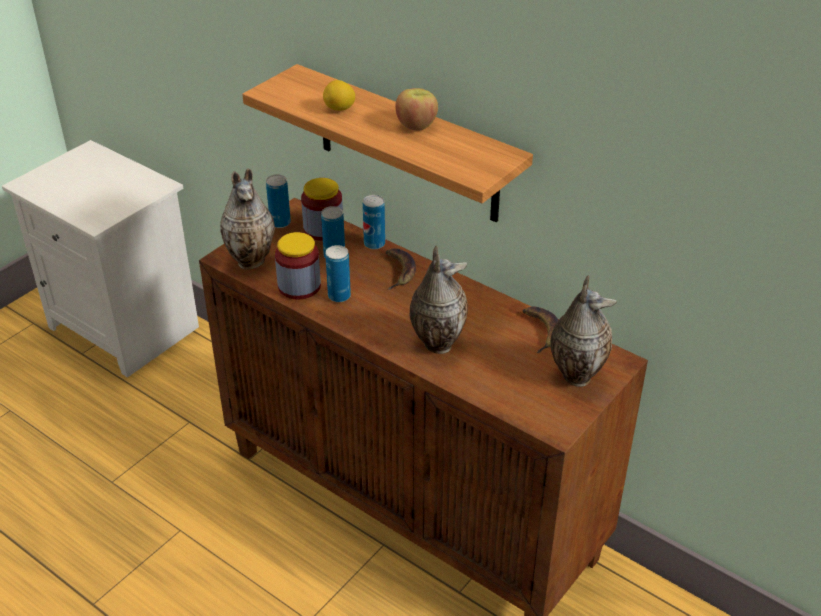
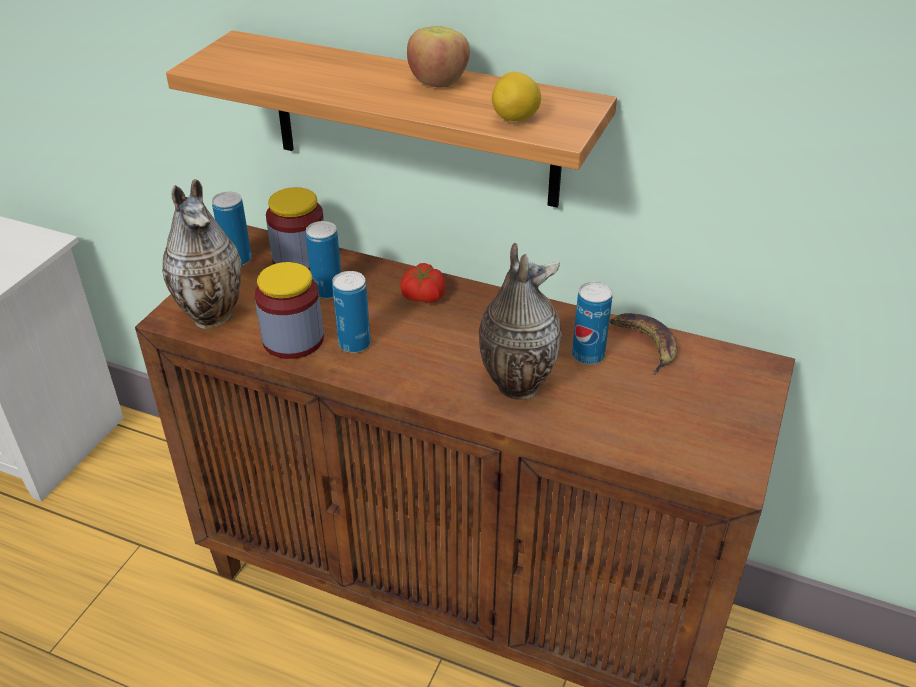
camera: 15 degrees left, 0 degrees up
lemon [323,80,355,111] -> lemon moved to [492,72,541,121]
can [363,195,385,249] -> can moved to [572,282,612,365]
banana [386,248,416,290] -> tomato [400,263,446,303]
vase [550,275,617,387] -> none

